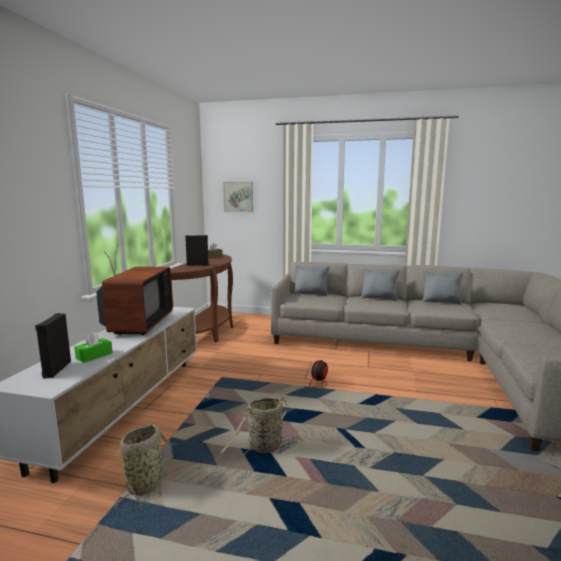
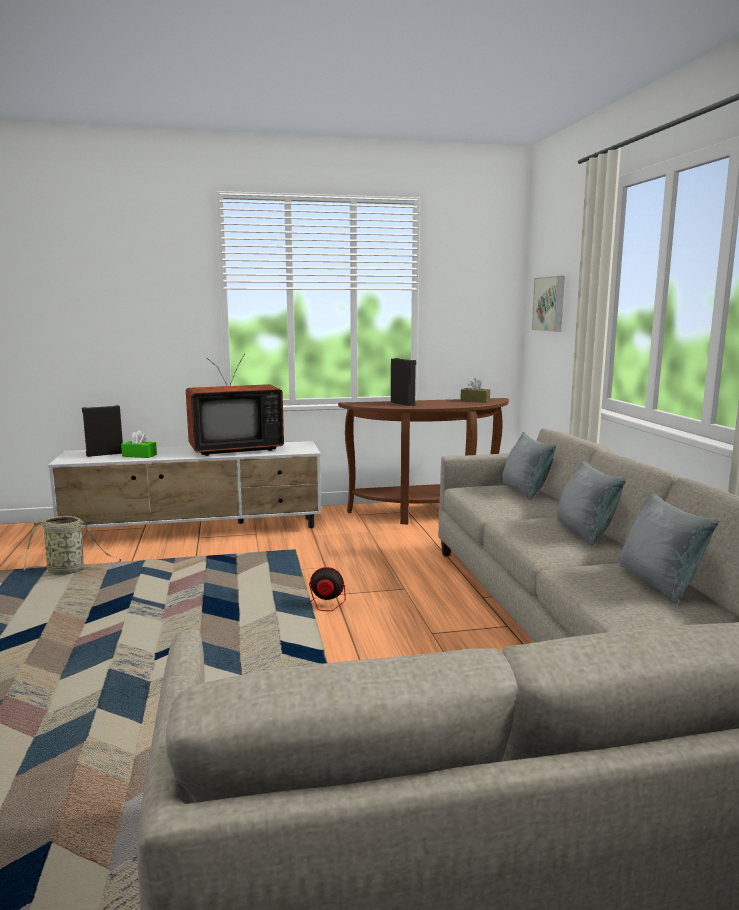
camera: 65 degrees right, 0 degrees up
basket [219,397,295,462] -> none

